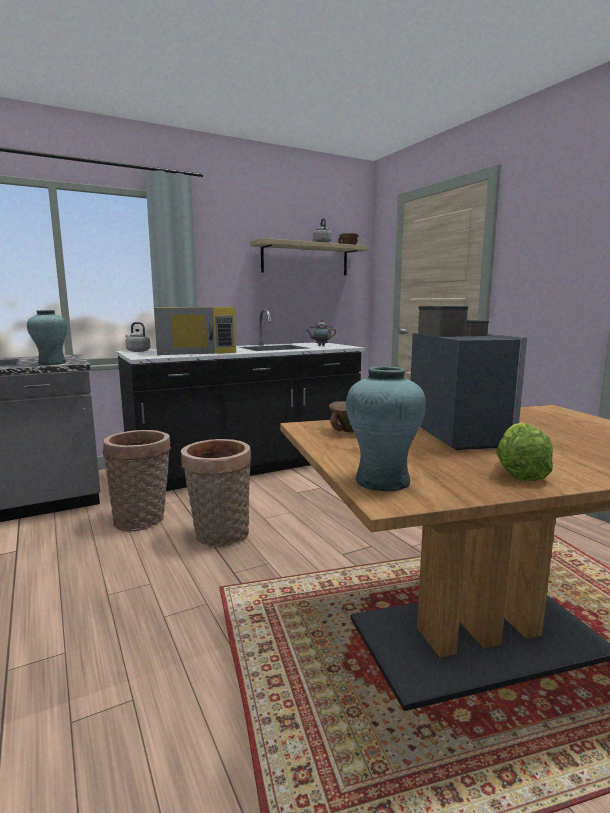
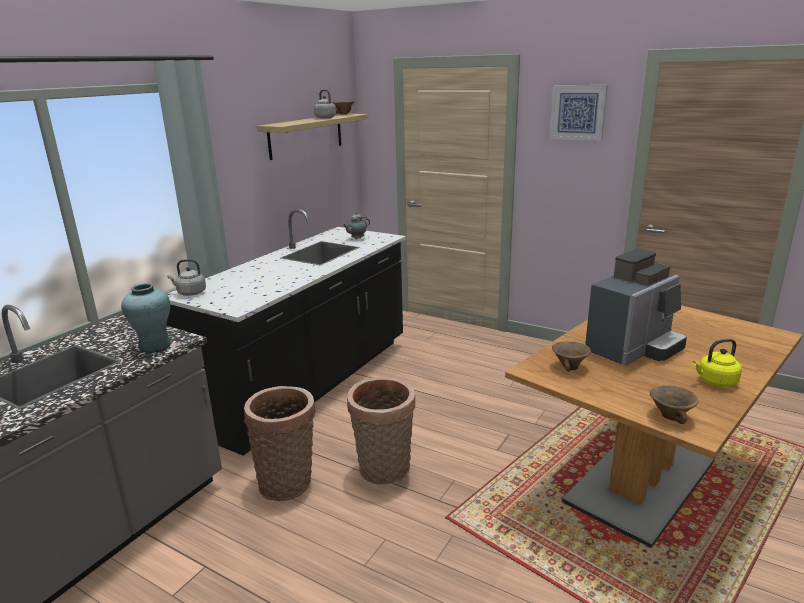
camera: 30 degrees left, 10 degrees up
yellow microwave [154,307,236,355] -> none
turquoise vase [346,366,426,492] -> brown bowl [650,386,698,424]
coffee machine [411,306,527,450] -> coffee machine turned 90 degrees clockwise [585,249,687,366]
lettuce [496,423,553,481] -> yellow kettle [693,339,742,387]
none -> picture [550,85,608,141]

